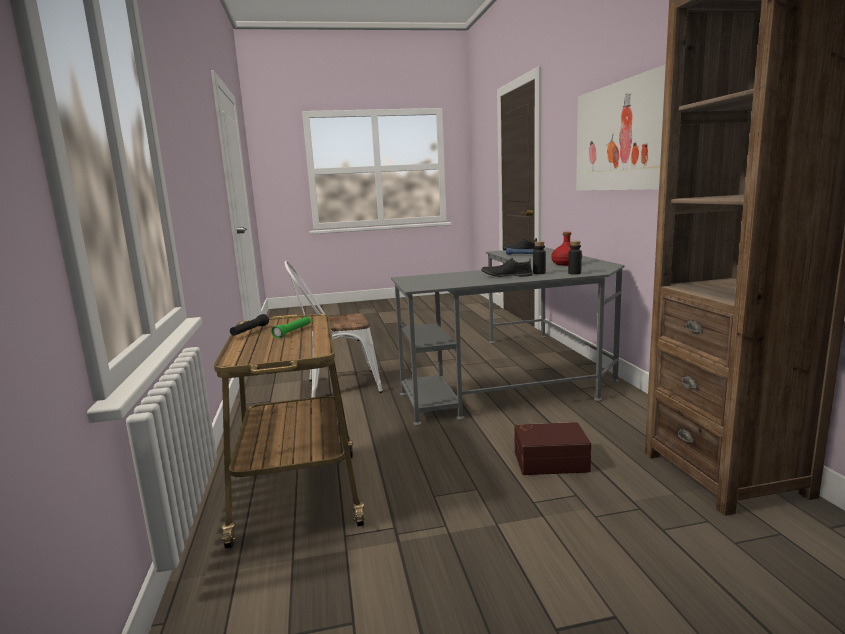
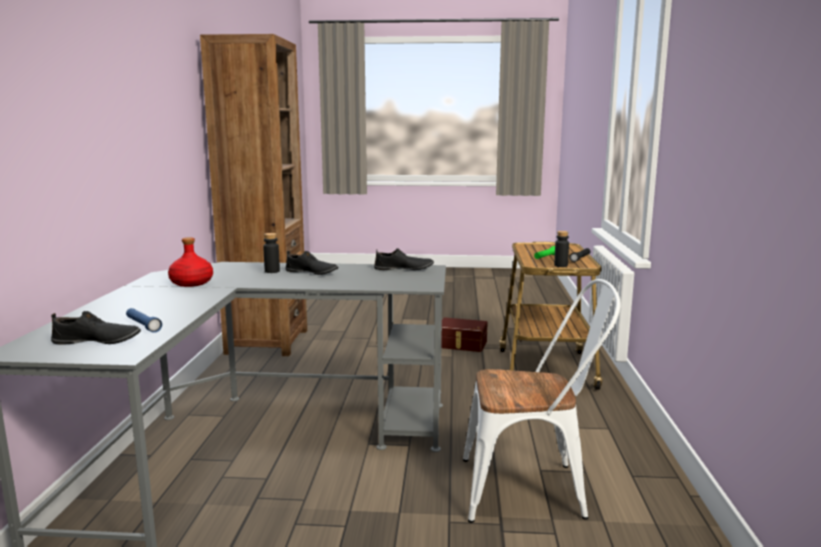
camera: 165 degrees left, 0 degrees up
brown storage box [514,422,591,475] -> brown storage box moved to [441,317,487,352]
black bottle [568,241,582,275] -> black bottle moved to [554,231,569,267]
picture [576,64,666,191] -> none
none -> black shoe [374,248,434,270]

